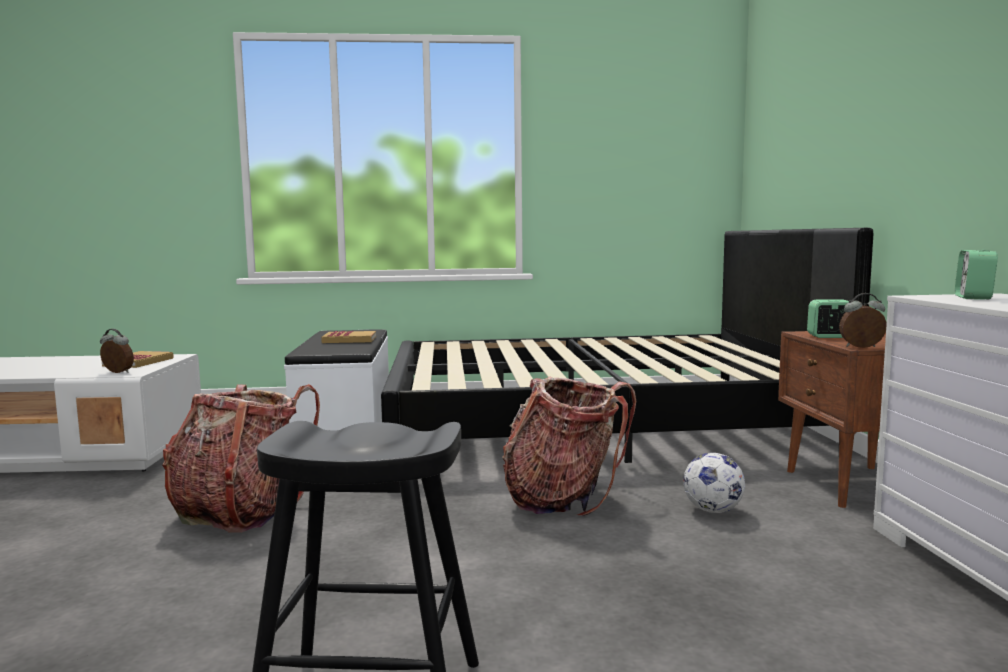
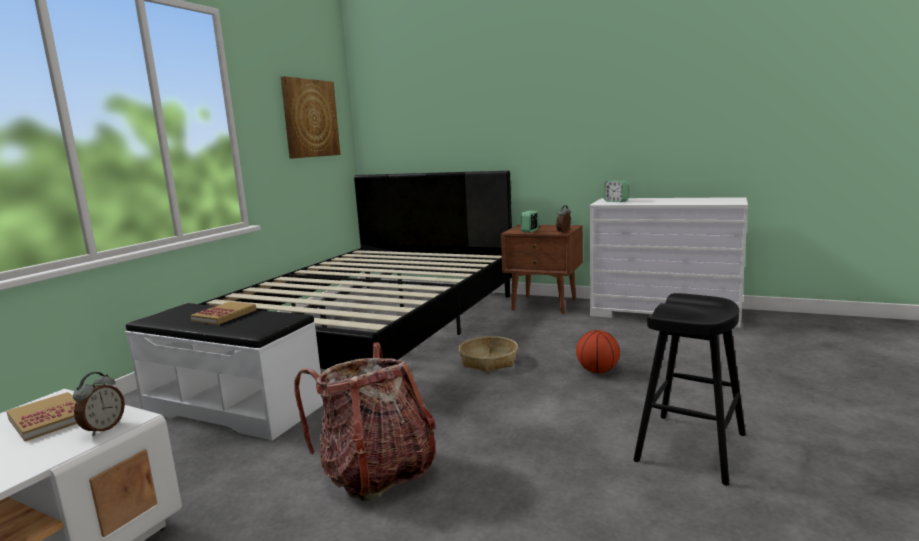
camera: 60 degrees left, 5 degrees up
alarm clock [100,329,134,373] -> alarm clock turned 150 degrees clockwise [73,372,125,436]
backpack [502,376,636,516] -> basket [459,336,518,373]
football [683,453,745,513] -> none
none -> picture [281,76,340,158]
none -> basketball [576,330,620,373]

